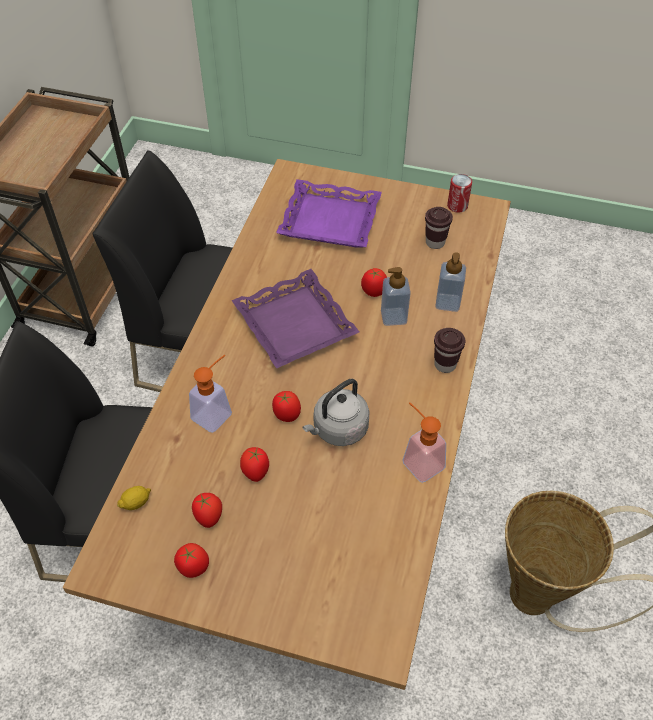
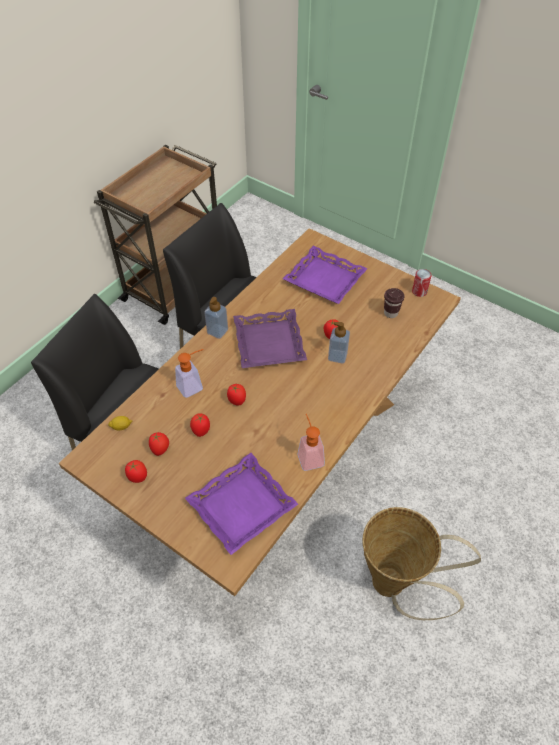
camera: 20 degrees right, 0 degrees up
grey kettle [303,379,370,446] -> none
brown cup [434,328,465,373] -> none
soap dispenser [435,252,466,312] -> soap dispenser moved to [204,297,228,339]
none -> purple tray [185,453,298,555]

